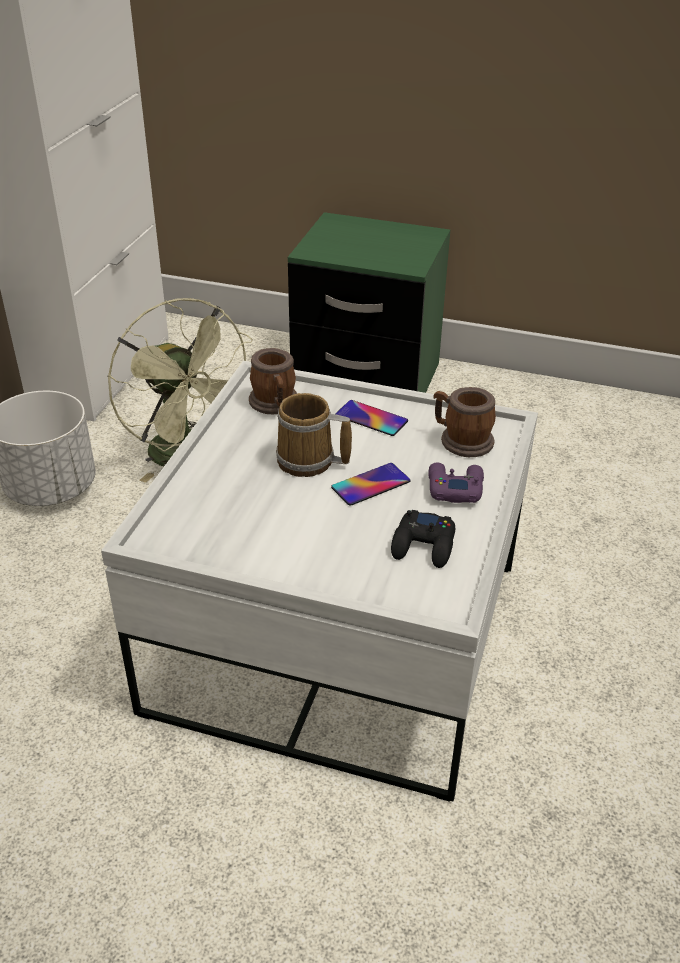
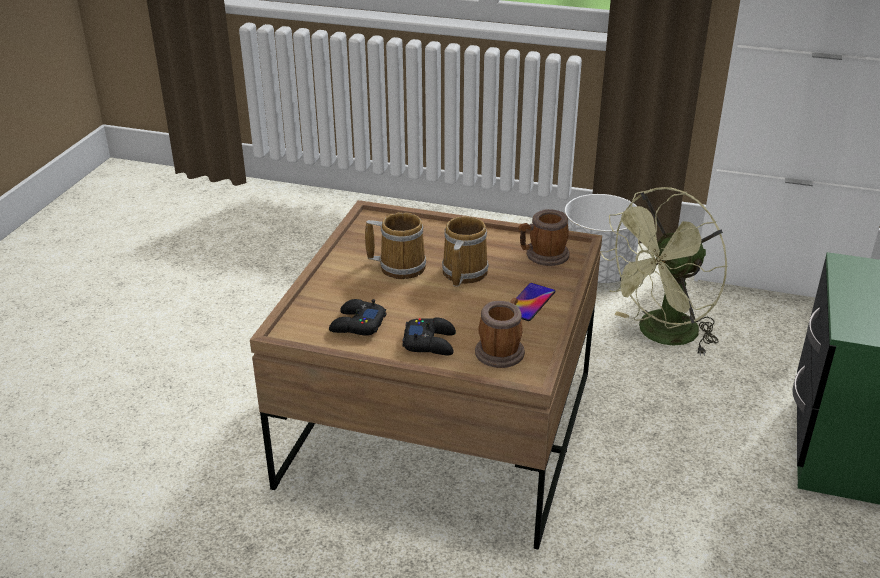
camera: 90 degrees right, 5 degrees down
white coffee table [101,361,538,802] -> brown coffee table [250,200,602,549]
phone [331,463,411,506] -> none
purple game controller [429,462,484,503] -> black game controller [402,317,456,356]
none -> mug [365,212,426,279]

